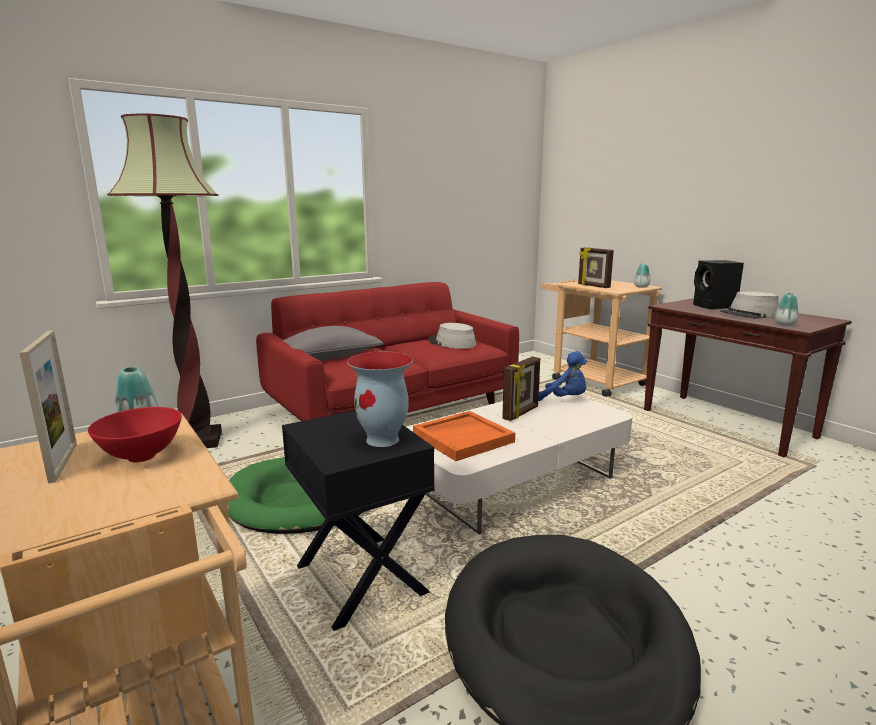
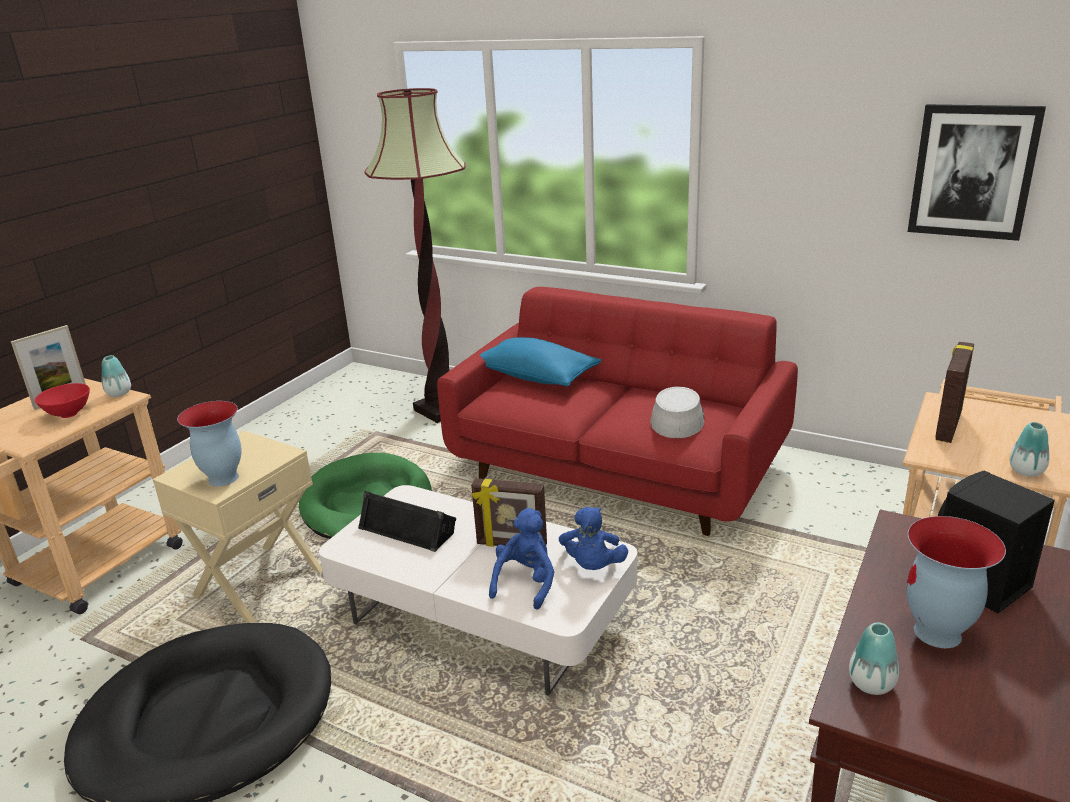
camera: 65 degrees right, 10 degrees up
black side table [282,411,435,631] -> beige side table [153,431,322,623]
grey pillow [283,326,383,360] -> blue pillow [480,337,602,387]
orange tray [413,411,515,461] -> black speaker [358,491,456,552]
grey hat [720,291,779,319] -> vase [906,516,1006,648]
none -> blue plush toy [489,508,554,610]
none -> picture [908,104,1046,241]

